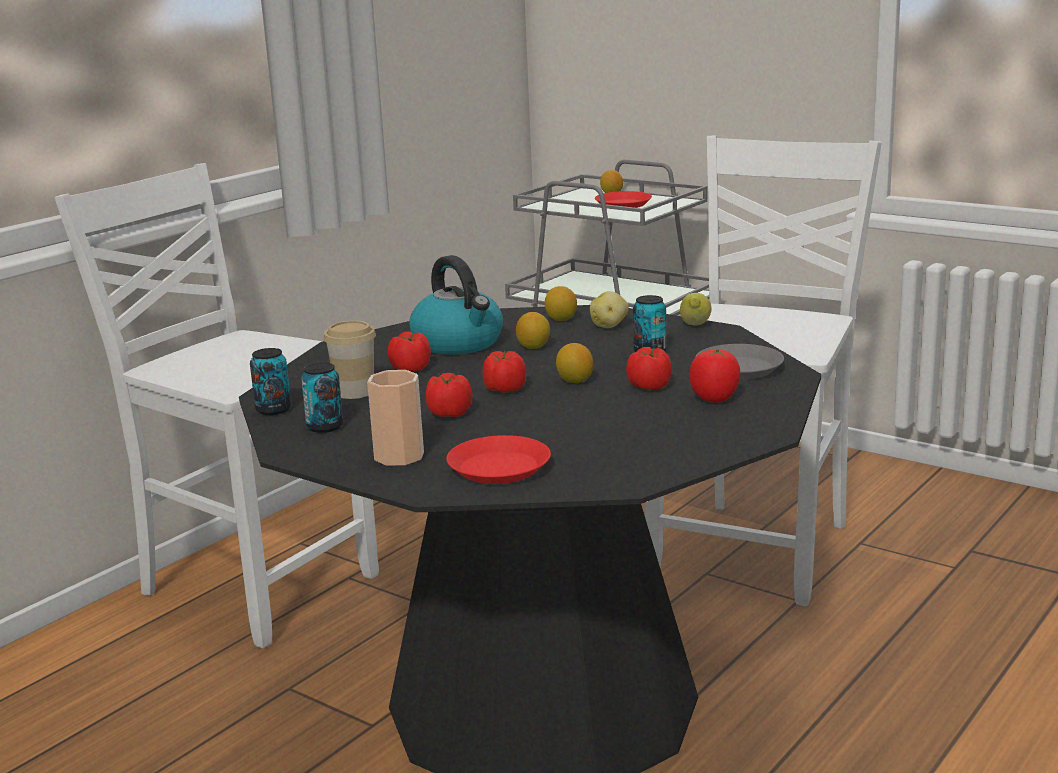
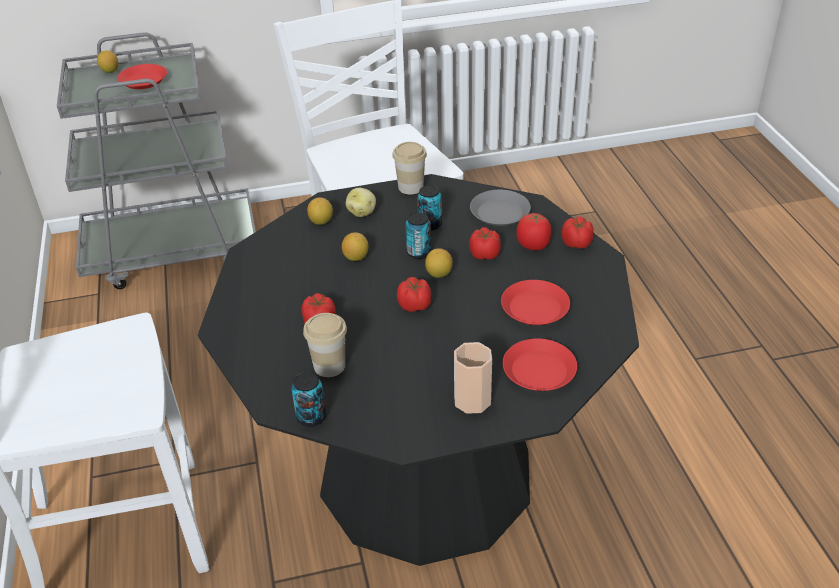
camera: 50 degrees left, 20 degrees up
can [301,363,343,433] -> can moved to [405,212,431,259]
kettle [409,255,503,355] -> none
tomato [426,373,472,417] -> tomato moved to [562,217,594,249]
lemon [680,293,712,326] -> cup [392,142,427,194]
none -> red plate [501,280,570,325]

